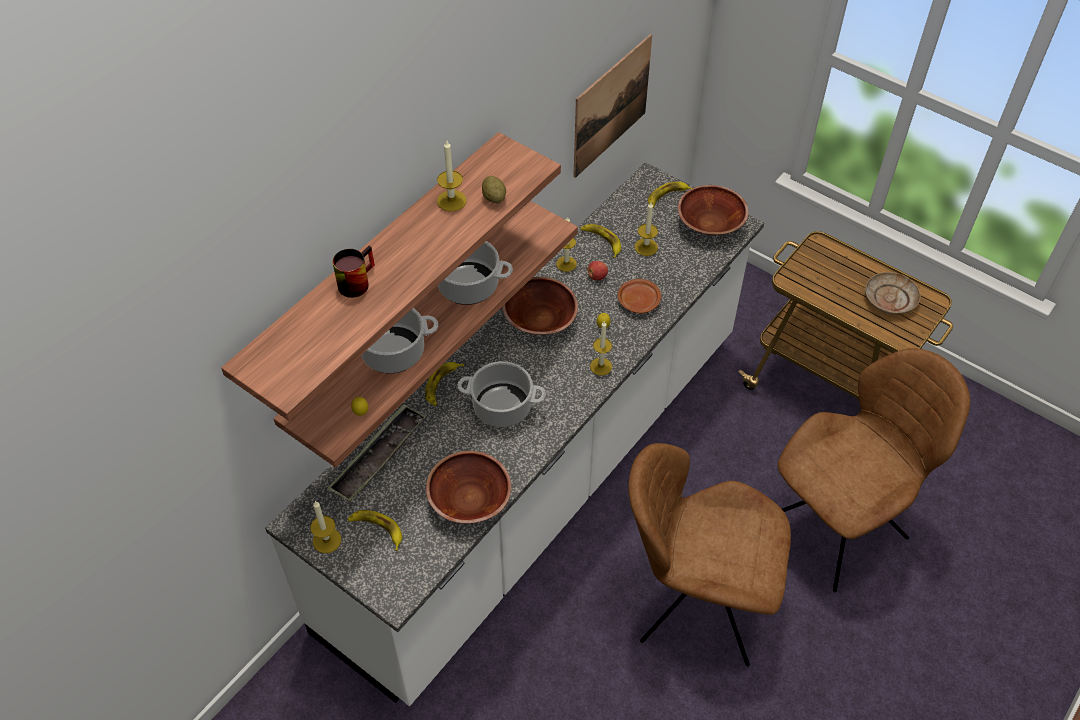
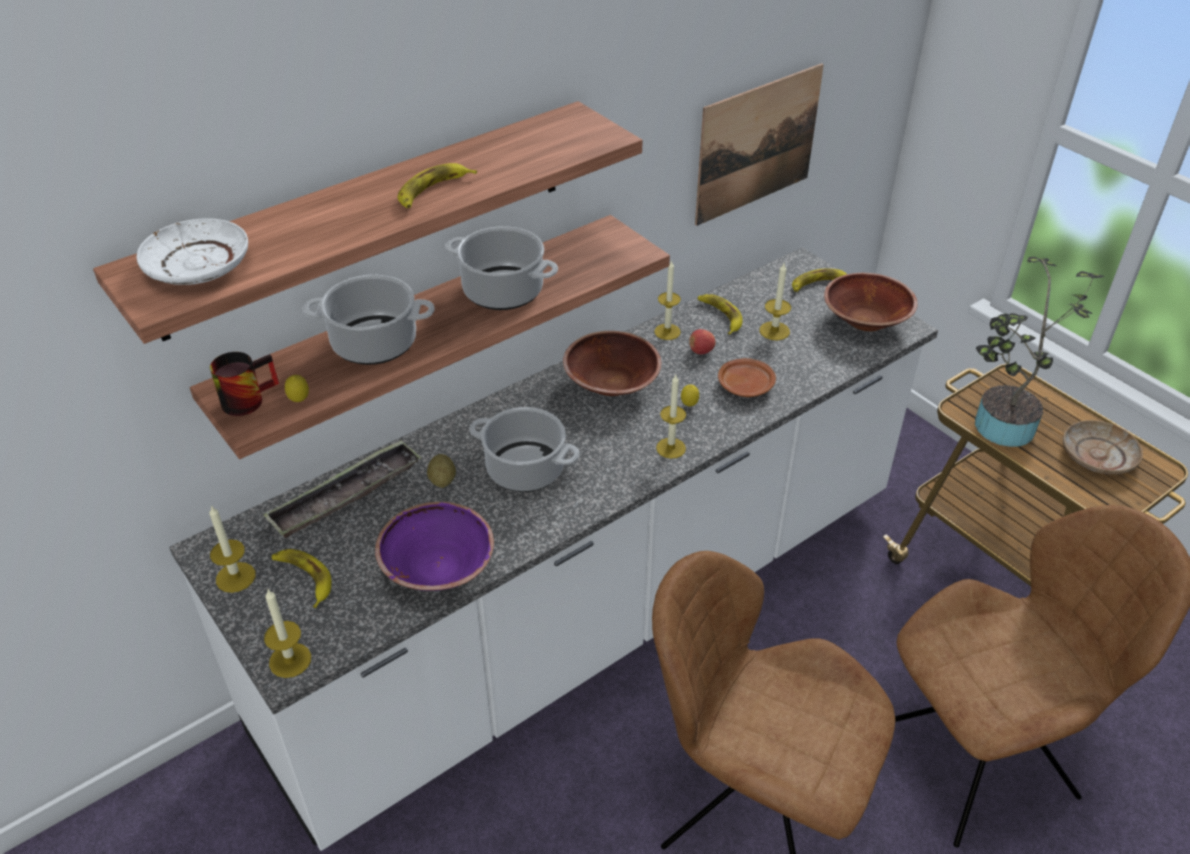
camera: 15 degrees right, 10 degrees down
mug [333,246,375,298] -> mug moved to [210,352,279,416]
banana [425,362,464,406] -> banana moved to [398,163,477,208]
brown bowl [426,451,511,524] -> purple bowl [375,502,494,591]
candle [437,141,467,211] -> candle moved to [264,589,311,678]
potato [482,176,506,204] -> potato moved to [427,454,456,488]
none -> white plate [137,218,248,285]
none -> potted plant [975,257,1104,447]

